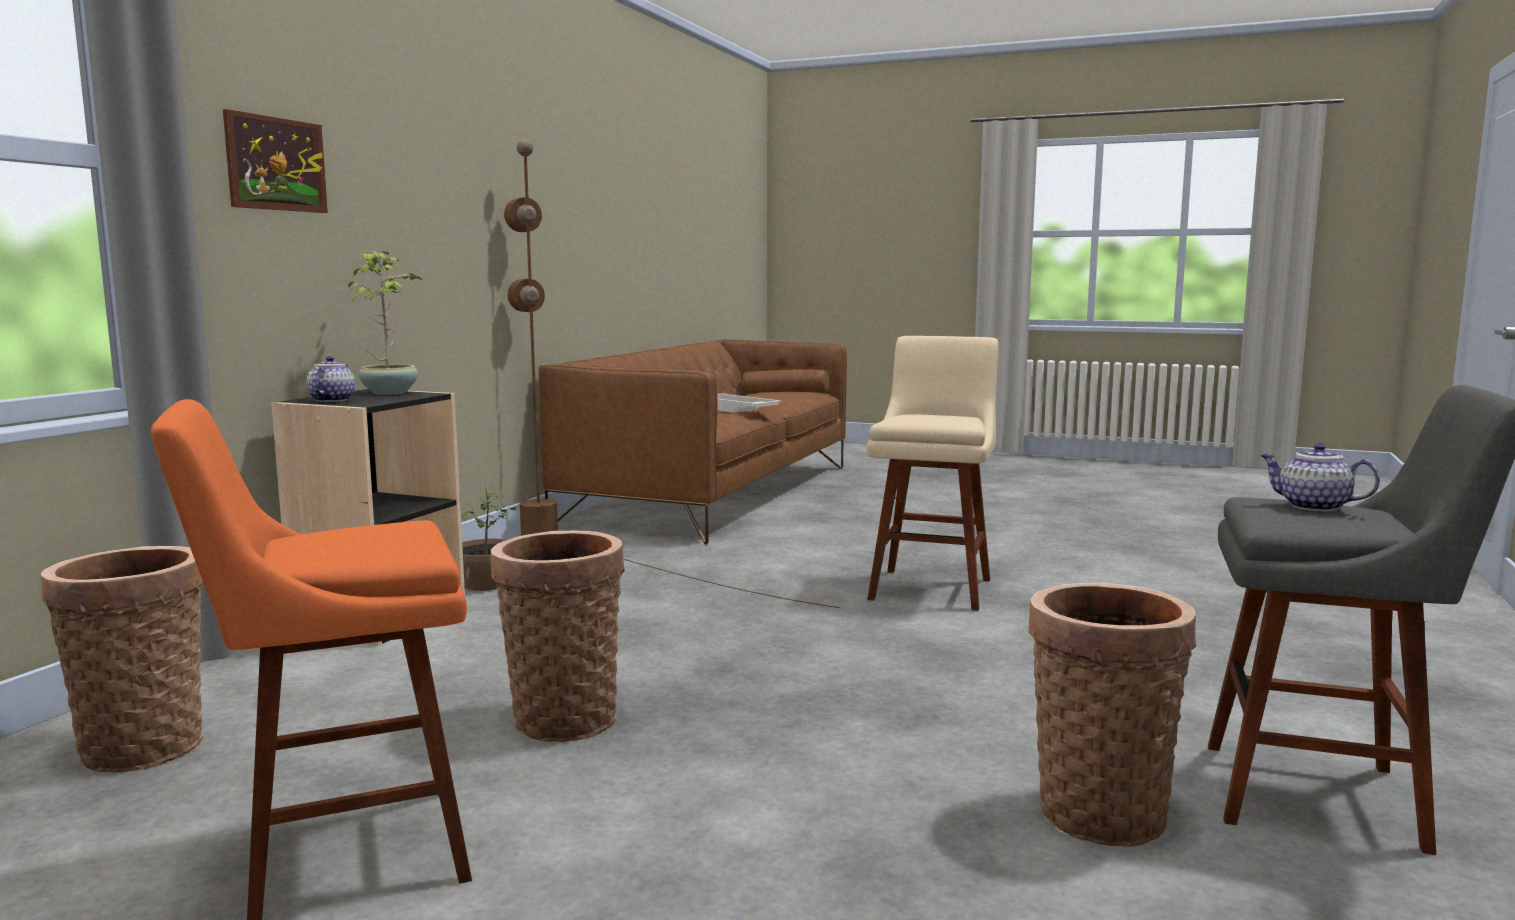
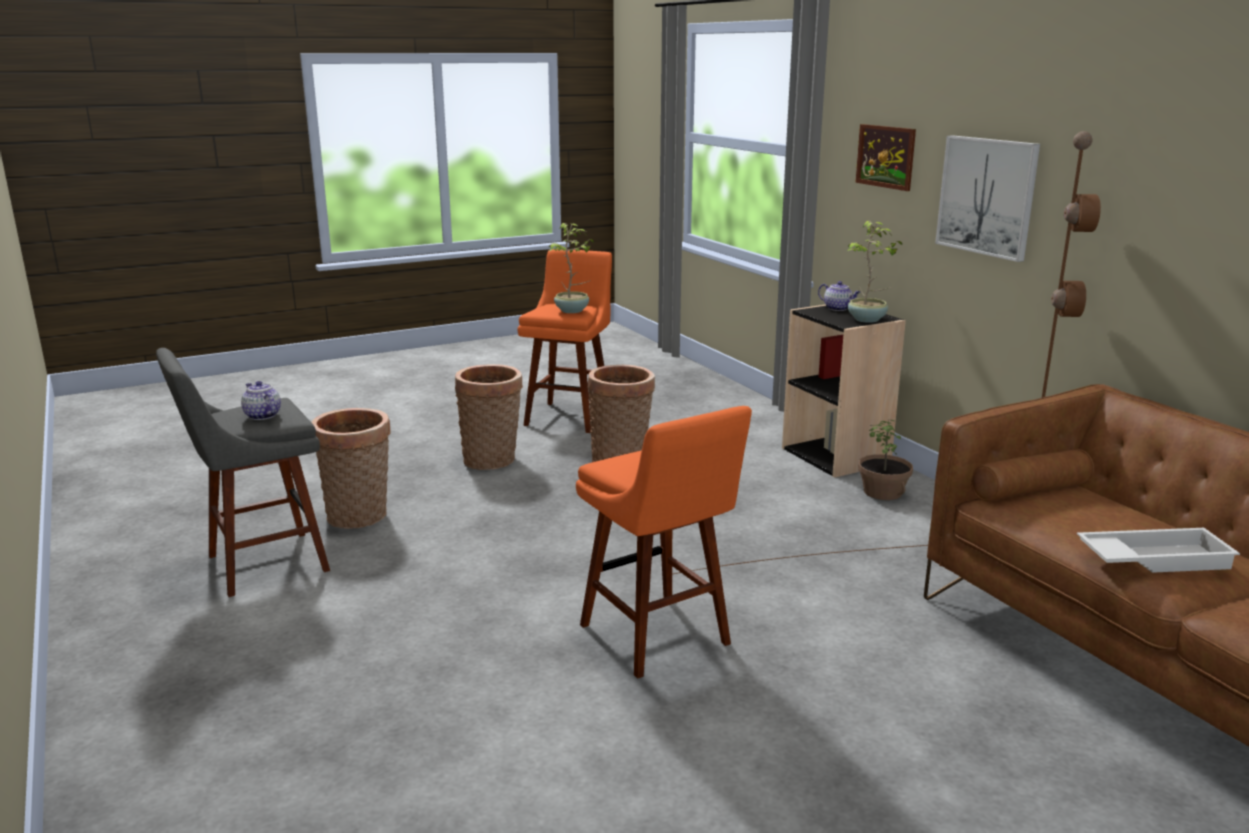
camera: 130 degrees right, 10 degrees up
basket [41,546,204,773] -> basket moved to [455,364,523,470]
beige stool [867,336,998,611] -> orange stool [576,406,752,679]
teapot [1260,443,1380,511] -> teapot turned 120 degrees counterclockwise [241,381,281,420]
none -> potted plant [549,223,594,313]
none -> picture [935,135,1040,262]

